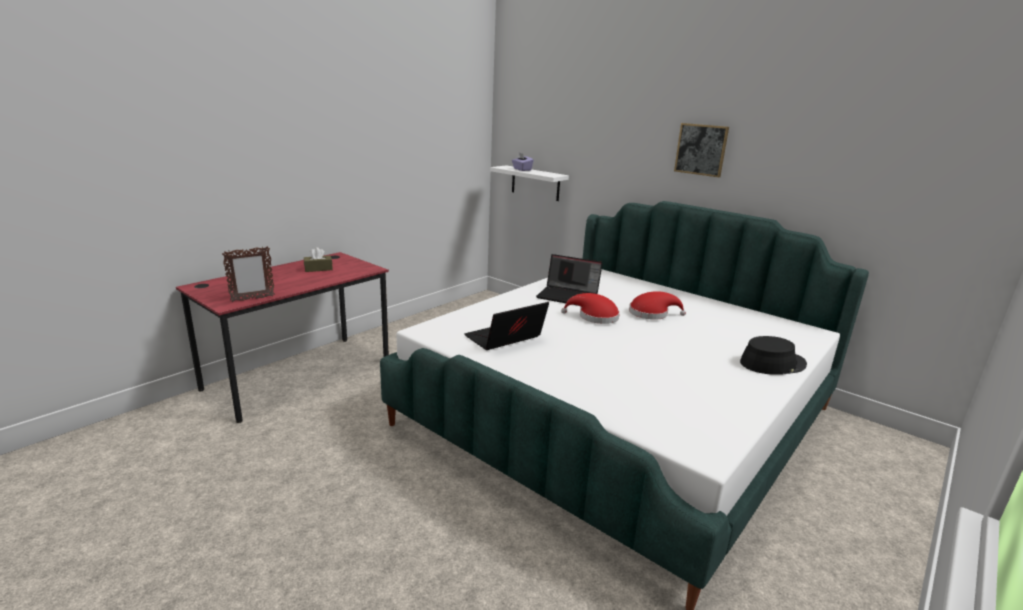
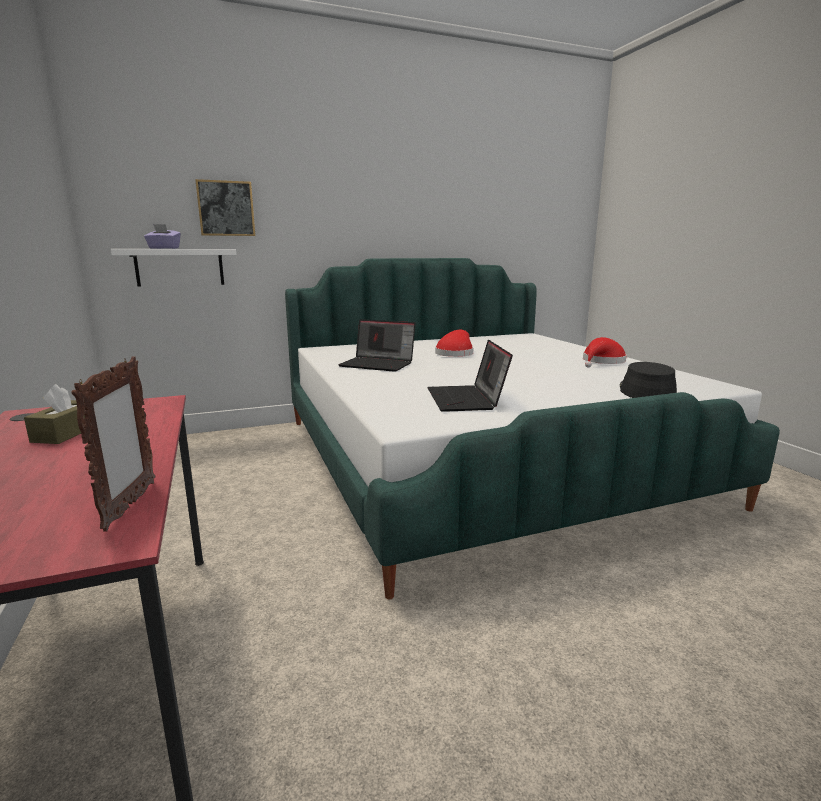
camera: 60 degrees left, 5 degrees down
laptop [536,254,603,306] -> laptop turned 60 degrees clockwise [338,319,416,372]
red hat [561,293,620,324] -> red hat moved to [583,337,627,368]
picture [674,123,729,177] -> picture moved to [195,179,255,236]
black hat [740,336,807,375] -> black hat moved to [620,362,677,398]

